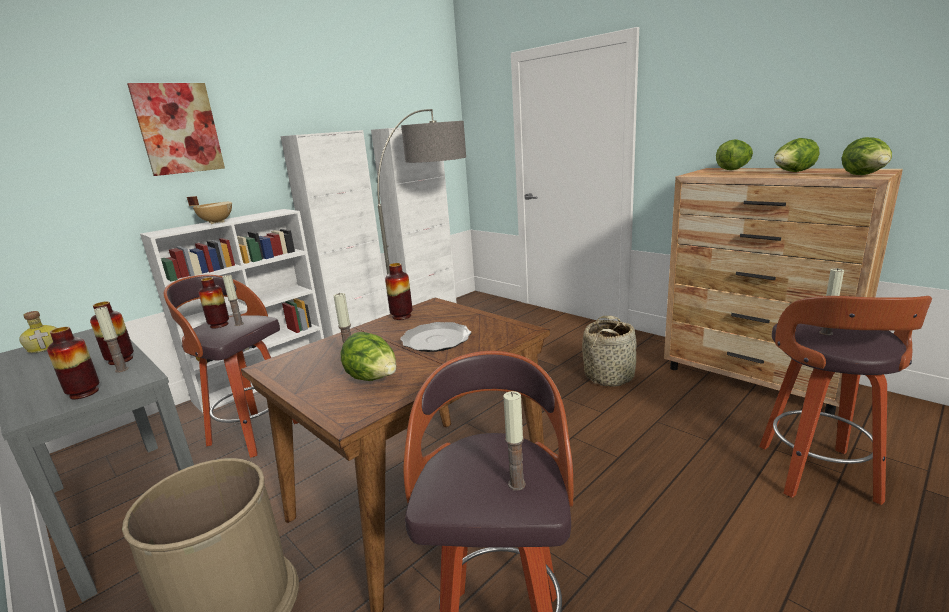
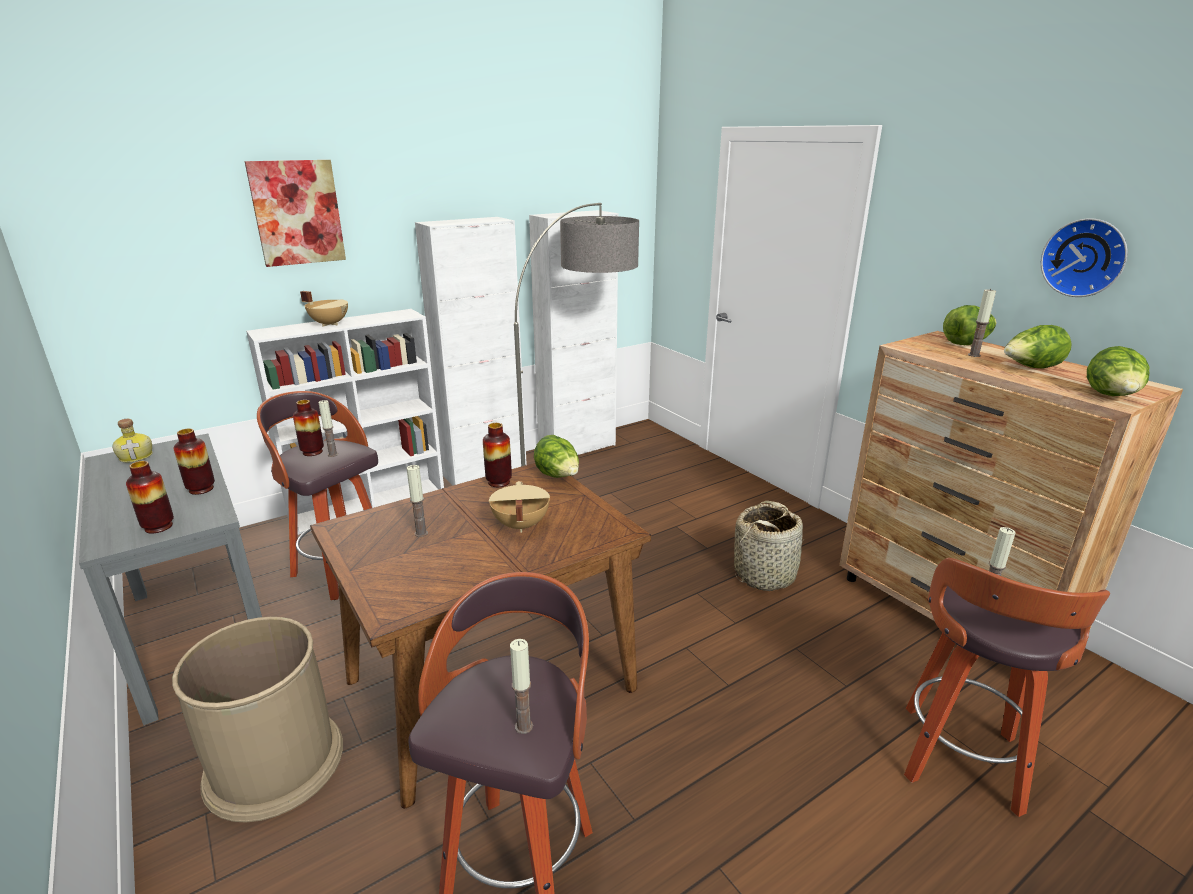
camera: 10 degrees right, 5 degrees up
candle [94,307,129,373] -> candle moved to [968,288,996,357]
lettuce [341,332,396,381] -> lettuce moved to [534,435,579,478]
plate [400,322,471,352] -> beige cooking pot [489,481,550,533]
none -> wall clock [1041,218,1128,297]

